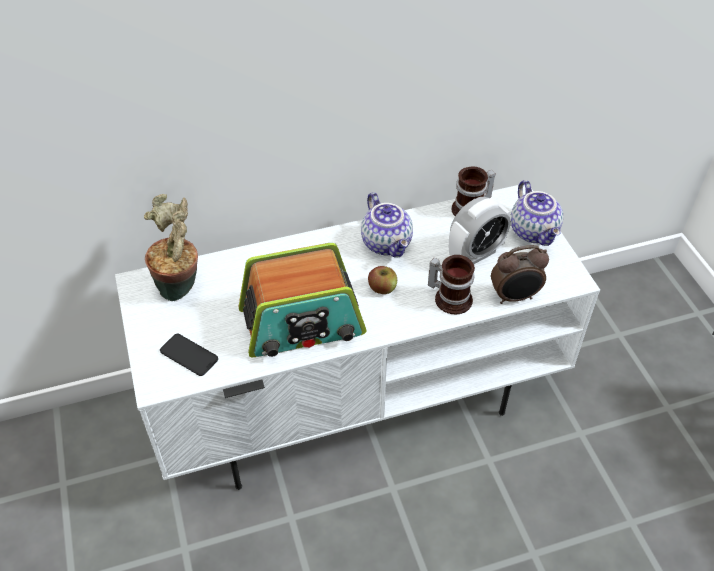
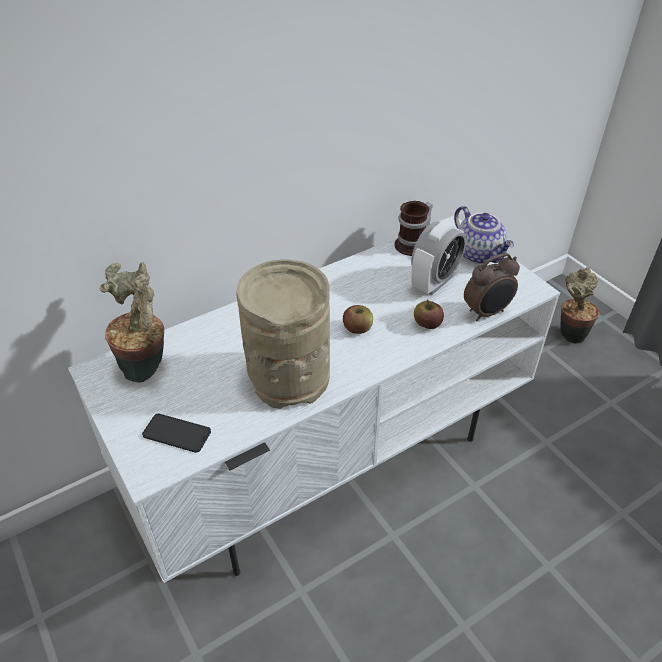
camera: 15 degrees left, 5 degrees down
radio [238,243,366,357] -> beige vase [236,259,330,409]
teapot [361,192,413,257] -> none
mug [428,255,475,314] -> apple [414,300,444,329]
none -> potted plant [560,267,599,344]

